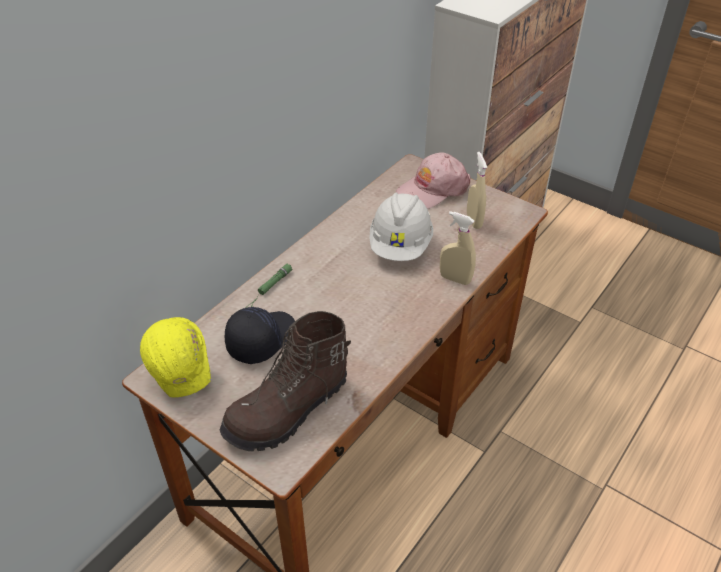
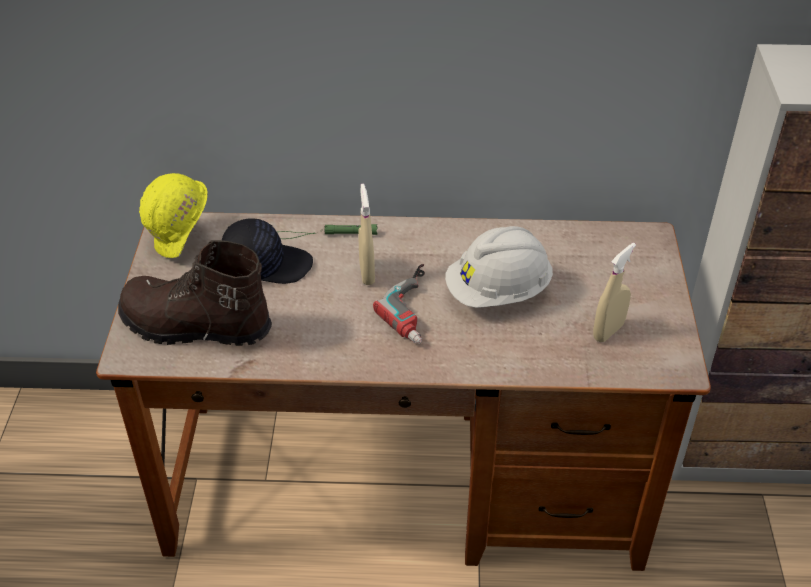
camera: 55 degrees right, 0 degrees up
pink cap [396,152,470,209] -> none
beige spray bottle [440,211,476,285] -> beige spray bottle moved to [358,184,375,285]
none -> power drill [373,264,425,344]

